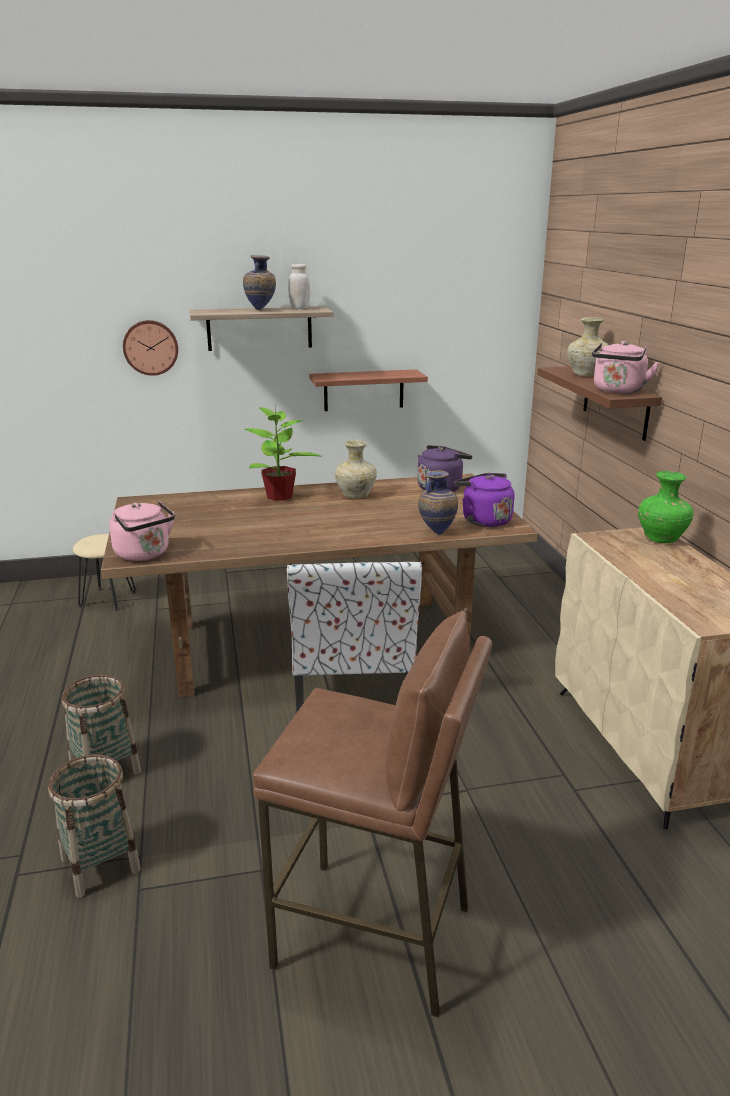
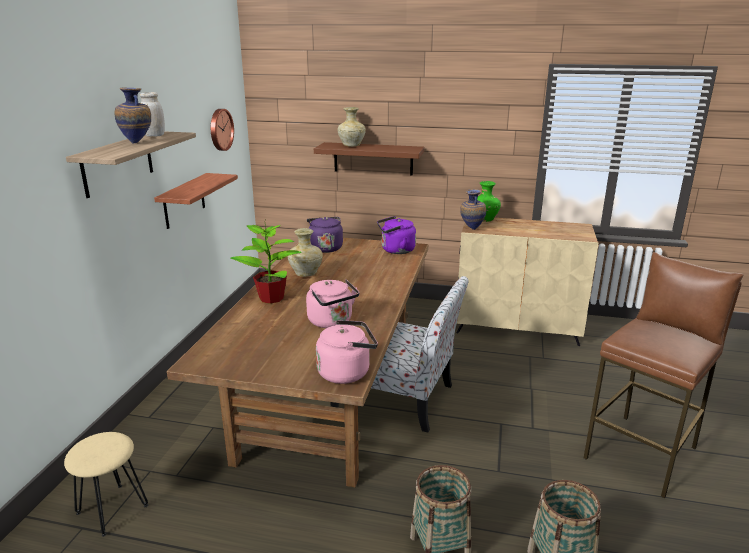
camera: 65 degrees left, 0 degrees up
wall clock [123,320,178,376] -> wall clock moved to [211,109,234,151]
vase [418,470,458,535] -> vase moved to [460,189,486,230]
pink kettle [592,341,660,394] -> pink kettle moved to [306,279,359,328]

